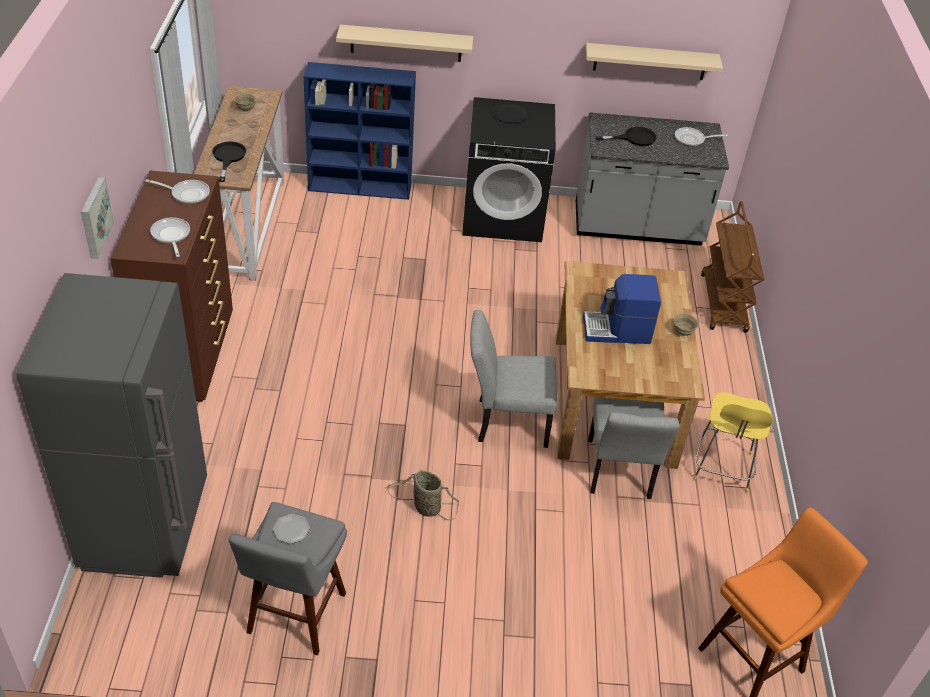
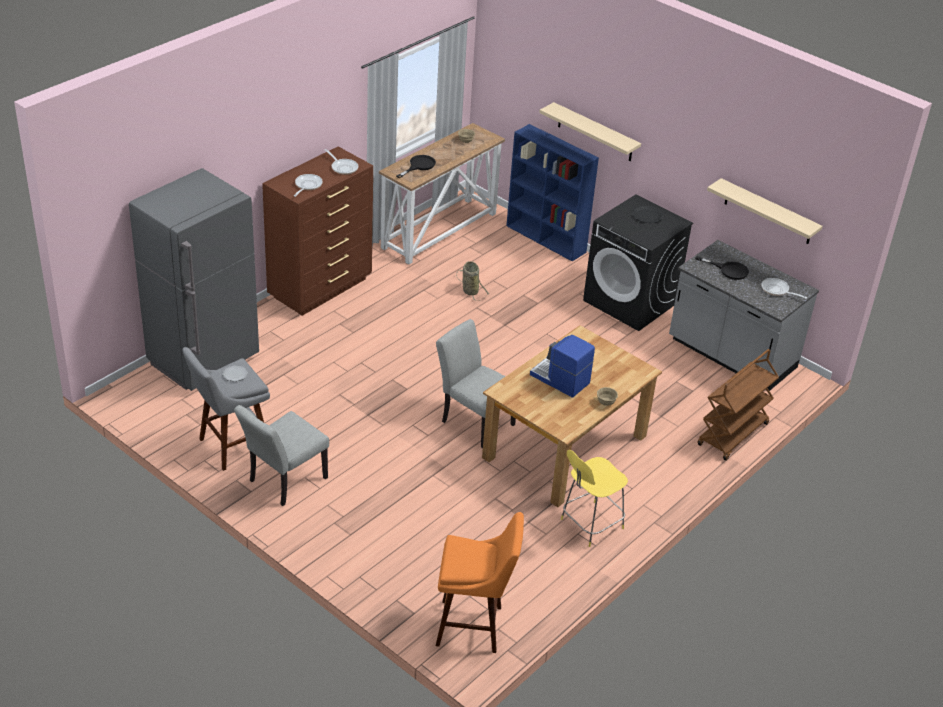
camera: 40 degrees right, 5 degrees down
picture [81,177,115,259] -> none
basket [388,470,459,520] -> basket moved to [456,261,489,301]
grey chair [588,397,679,499] -> grey chair moved to [234,405,329,506]

